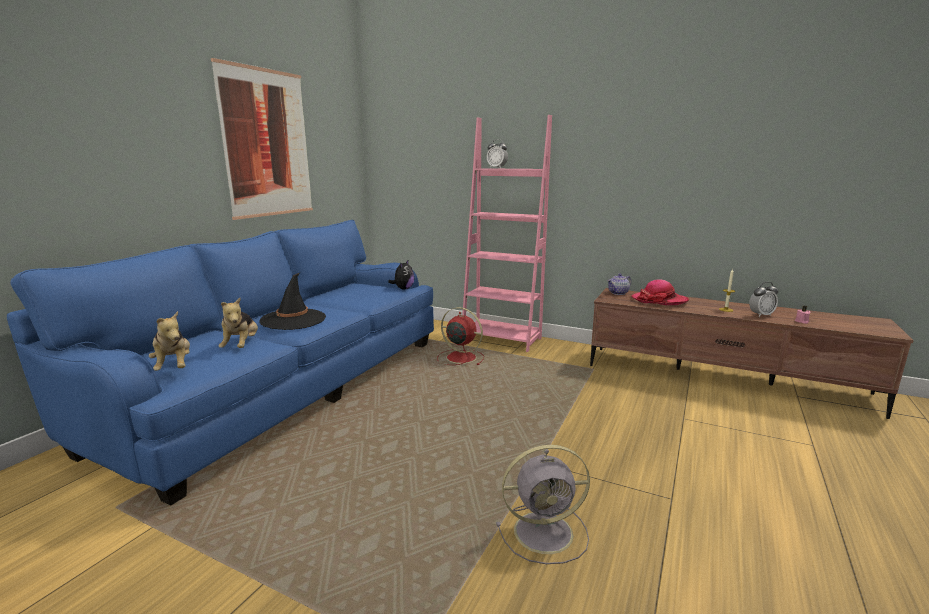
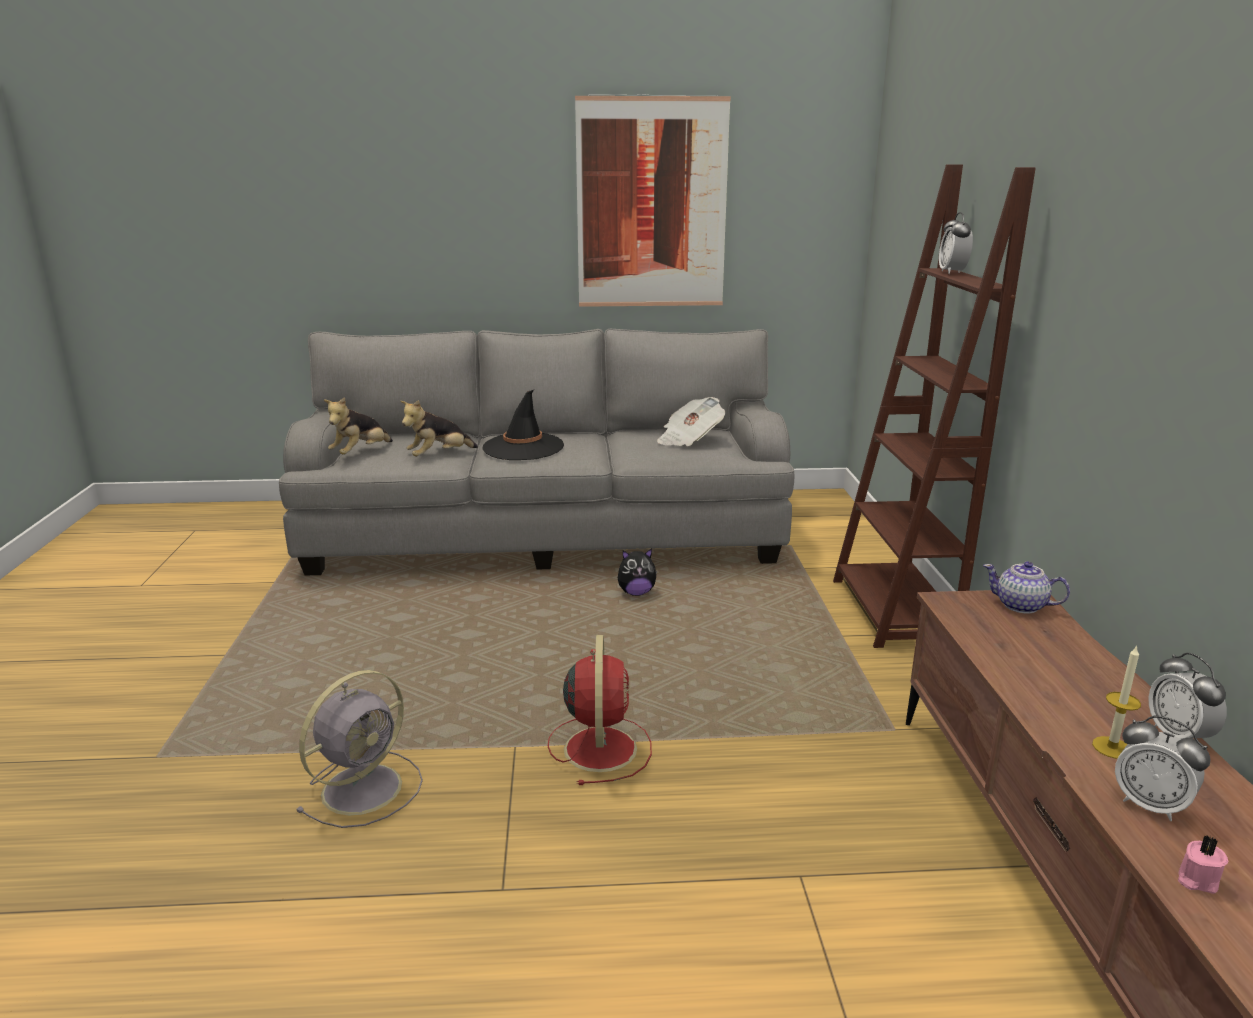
camera: 60 degrees right, 5 degrees up
blue sofa [7,220,434,505] -> grey sofa [279,329,794,576]
plush toy [388,260,414,289] -> plush toy moved to [618,549,657,596]
red fan [437,307,484,365] -> red fan moved to [548,635,652,785]
pink bookcase [462,115,552,352] -> brown bookcase [833,164,1036,648]
grey fan [496,445,590,564] -> grey fan turned 105 degrees counterclockwise [296,670,423,828]
hat [631,279,689,305] -> none
none -> newspaper [657,397,725,446]
none -> alarm clock [1149,652,1227,739]

